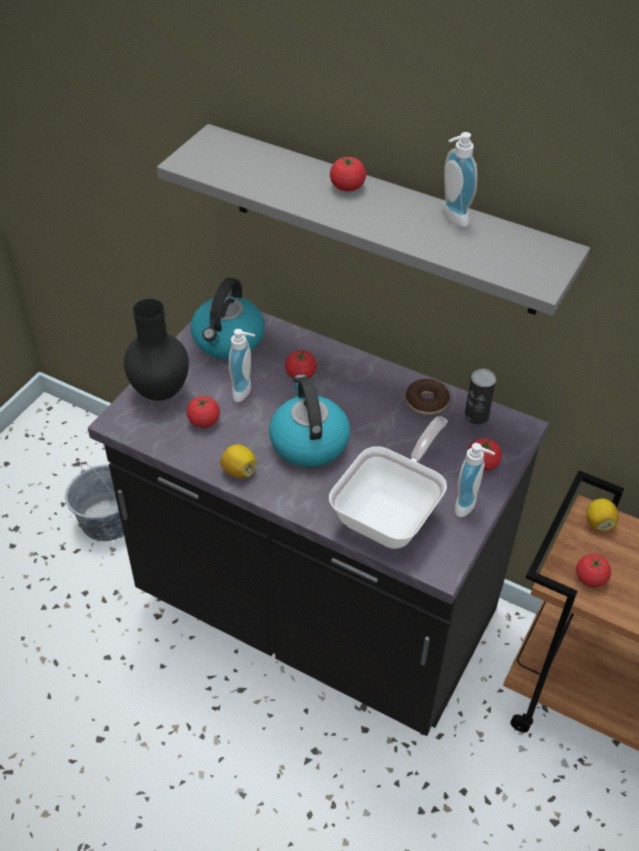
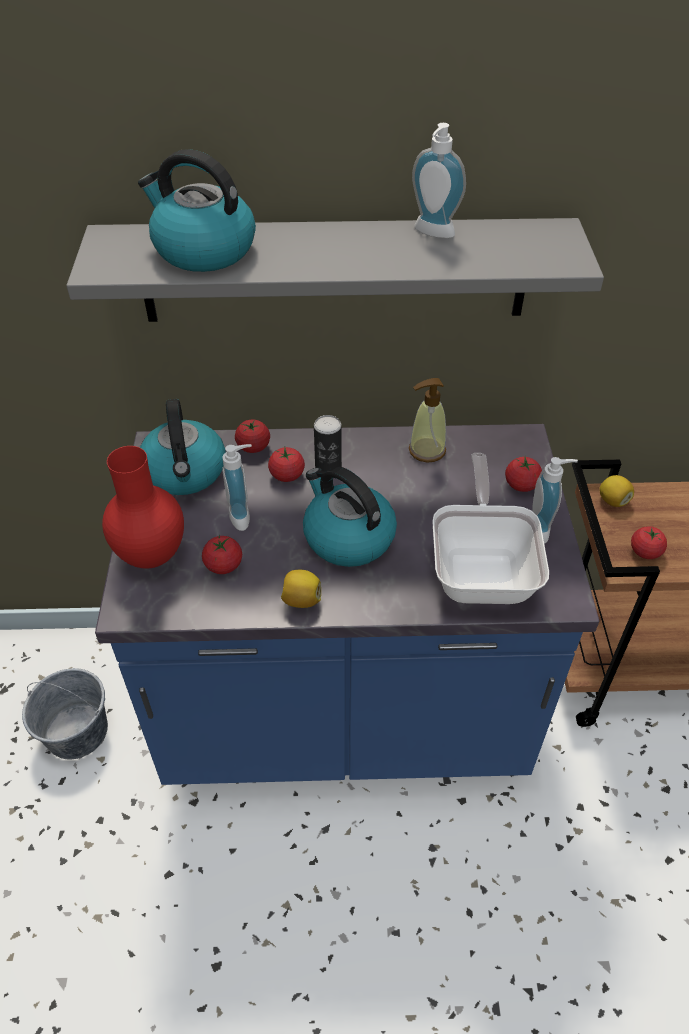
camera: 30 degrees left, 0 degrees up
black counter [88,311,549,736] -> blue counter [95,424,599,785]
black vase [124,299,189,401] -> red vase [102,446,184,569]
tomato [330,157,366,192] -> tomato moved to [235,419,270,453]
donut [405,379,450,415] -> soap dispenser [409,378,446,463]
can [465,369,496,425] -> can moved to [314,415,342,472]
none -> kettle [138,149,256,272]

